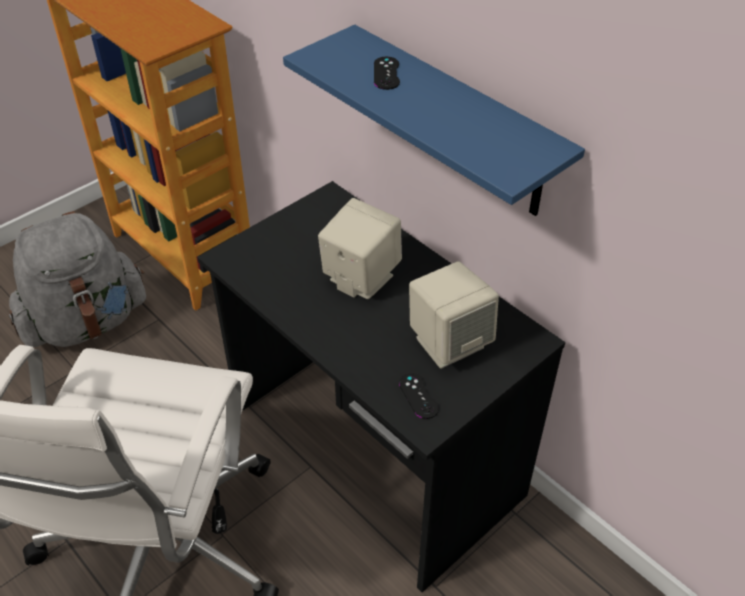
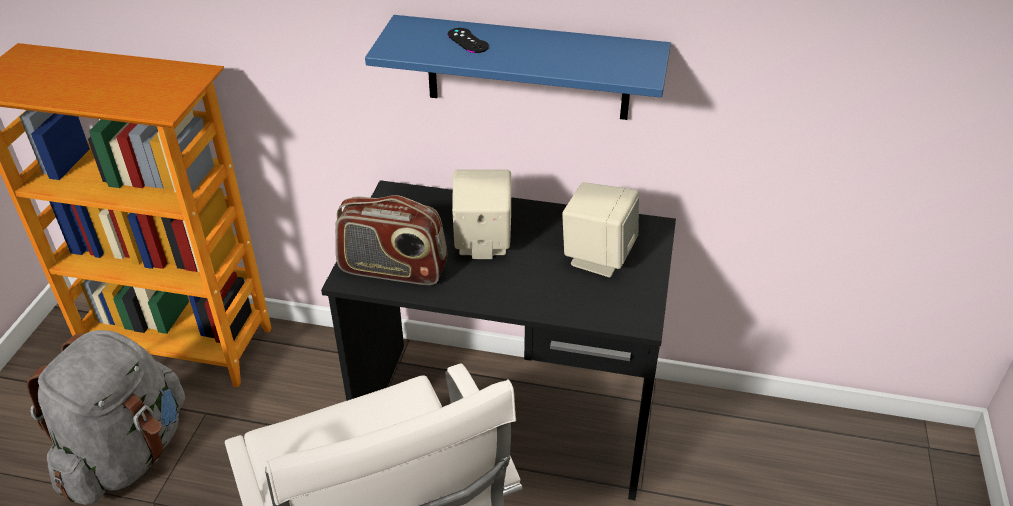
camera: 35 degrees left, 5 degrees down
black game controller [399,373,439,419] -> none
none -> radio [335,195,447,285]

